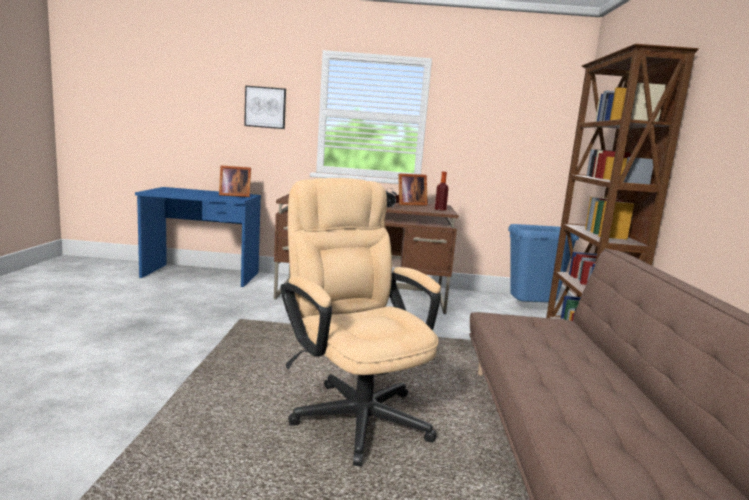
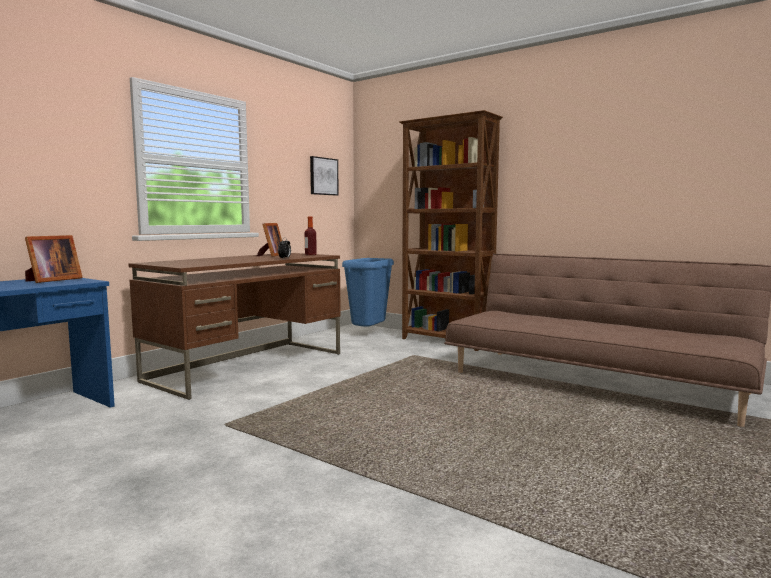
camera: 55 degrees left, 5 degrees down
picture [244,86,286,129] -> picture moved to [310,156,339,196]
beige office chair [281,178,441,467] -> none

